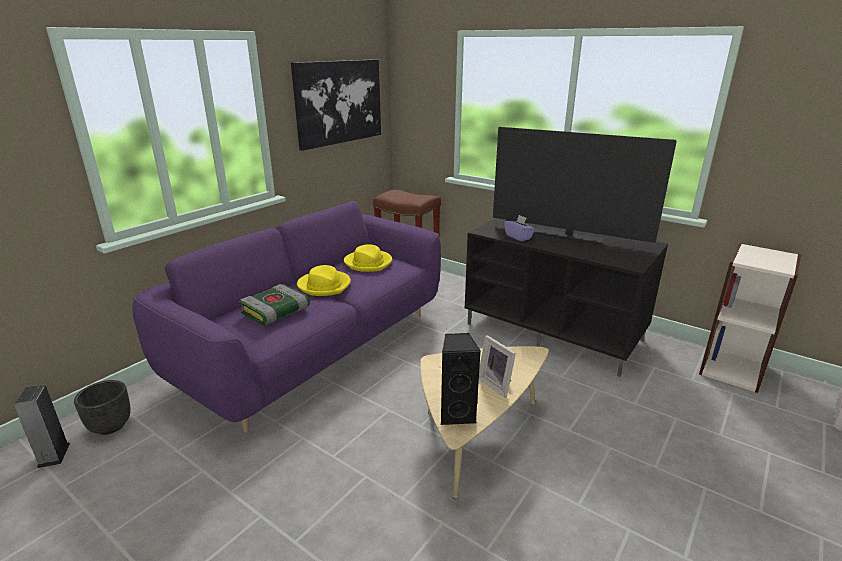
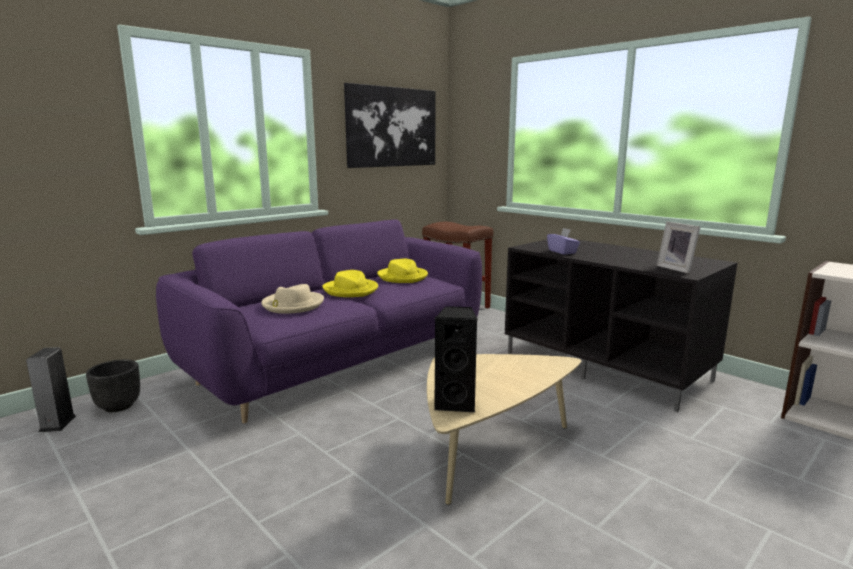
camera: 10 degrees right, 10 degrees down
book [239,284,310,326] -> beige hat [261,284,324,314]
picture frame [479,335,516,398] -> picture frame moved to [657,221,700,274]
television [493,127,677,243] -> none

